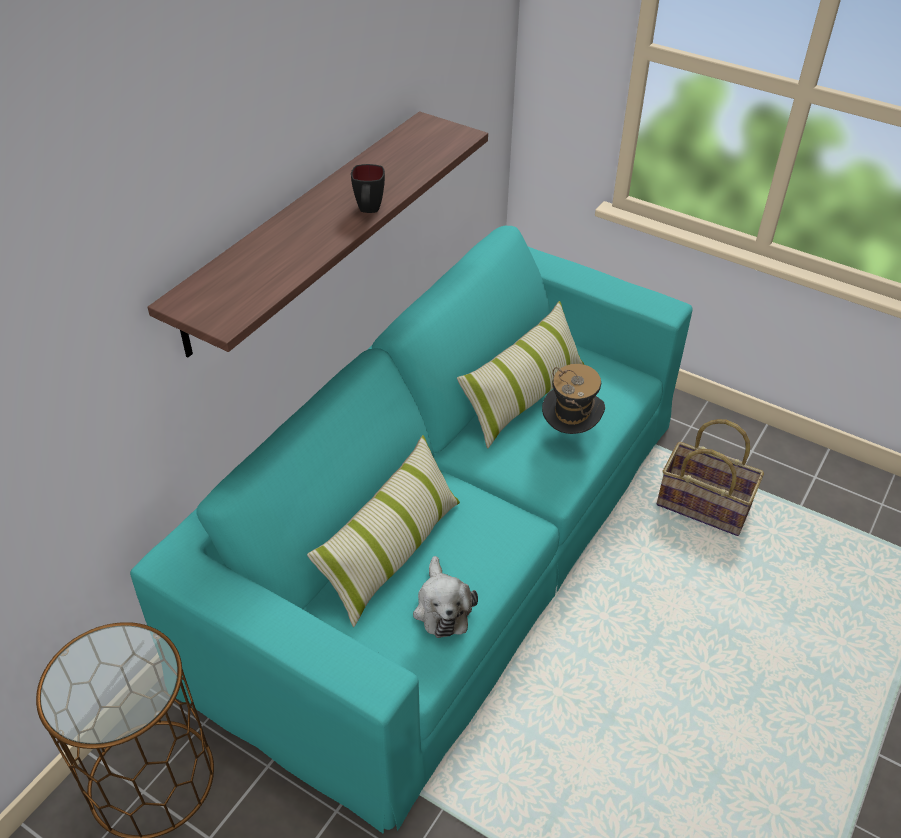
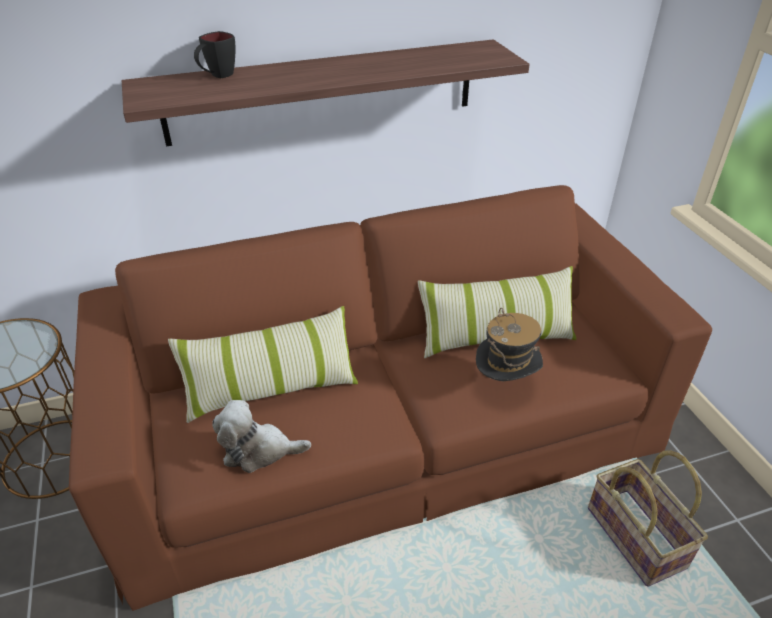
camera: 40 degrees right, 5 degrees down
turquoise sofa [130,226,692,834] -> brown sofa [69,185,712,611]
black mug [351,164,385,213] -> black mug moved to [194,31,235,78]
plush toy [413,556,478,638] -> plush toy turned 60 degrees clockwise [213,400,311,473]

